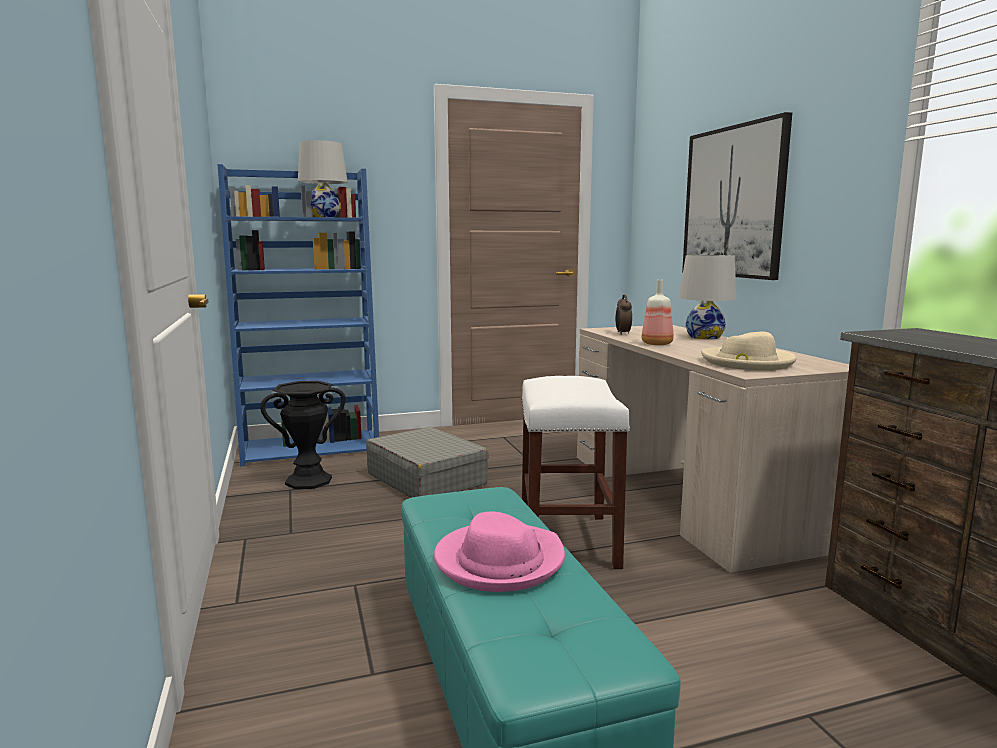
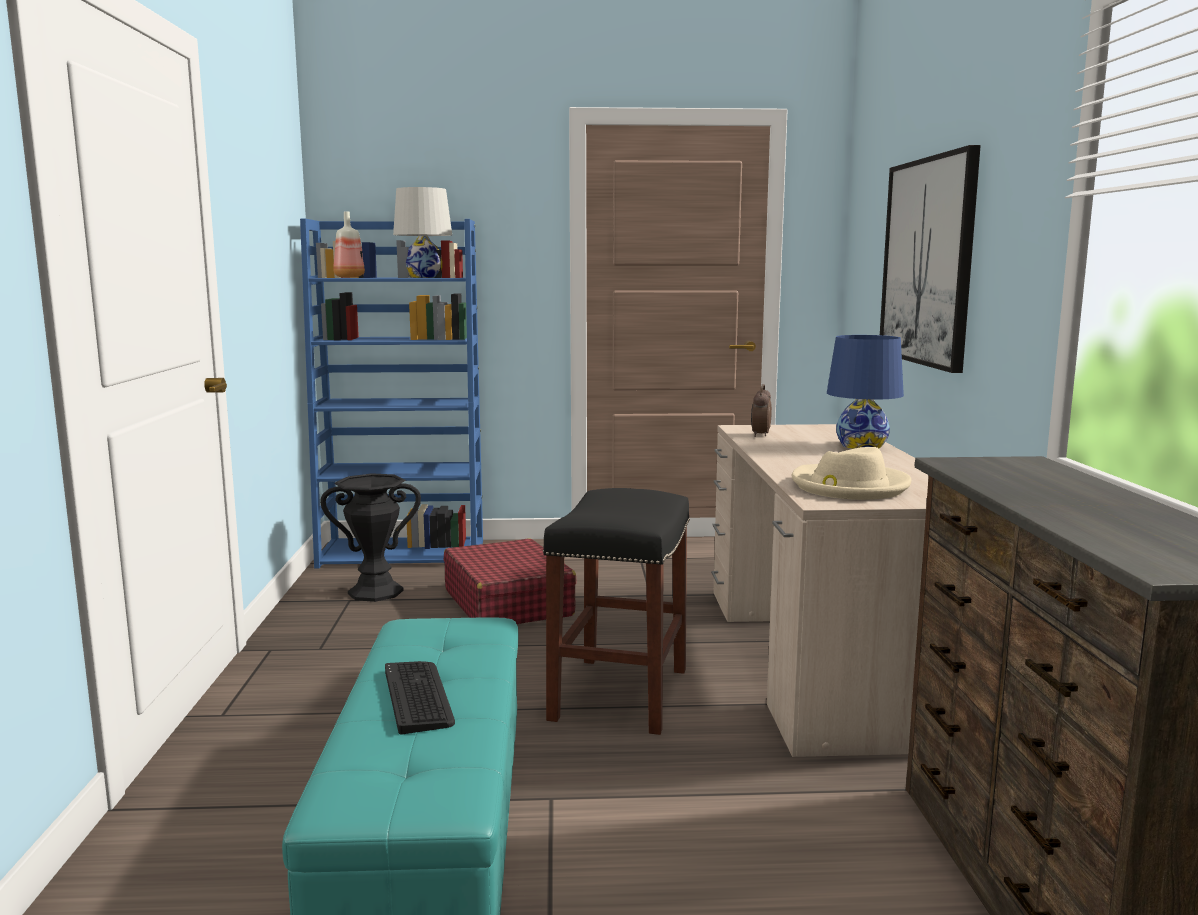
camera: 15 degrees right, 0 degrees up
grey suitcase [366,427,489,498] -> red suitcase [444,538,577,624]
pink hat [434,511,565,592] -> keyboard [385,661,455,734]
white stool [521,376,630,569] -> black stool [543,488,690,735]
bottle [642,280,674,345] -> bottle moved to [333,211,365,278]
white table lamp [679,255,736,339] -> blue table lamp [827,335,904,449]

